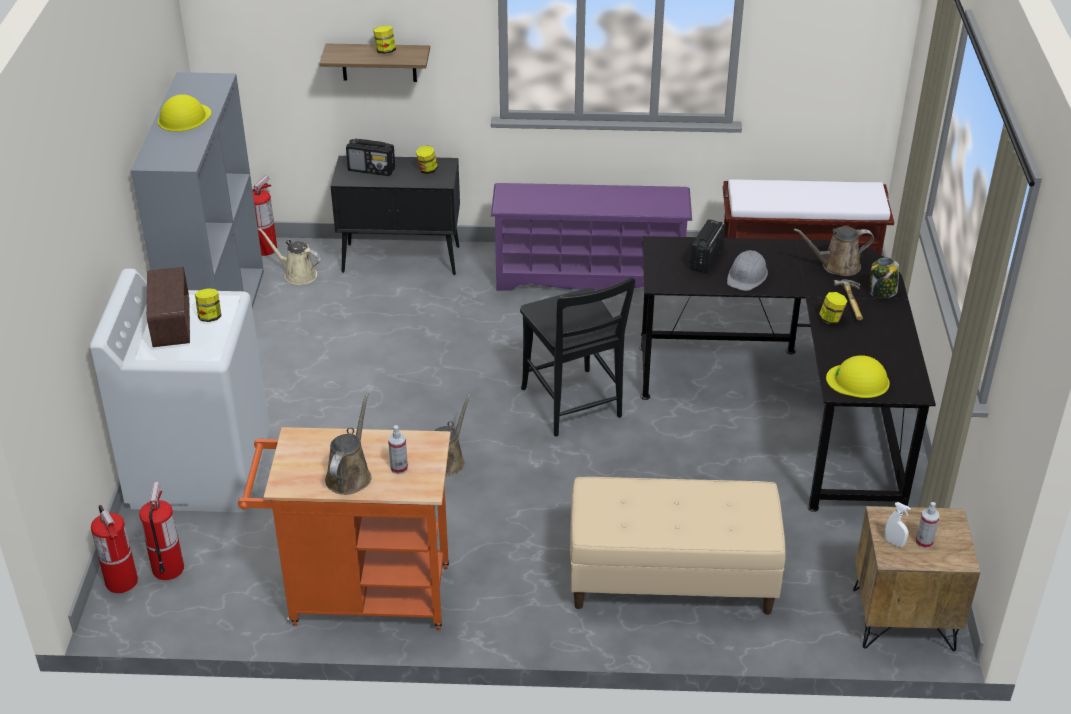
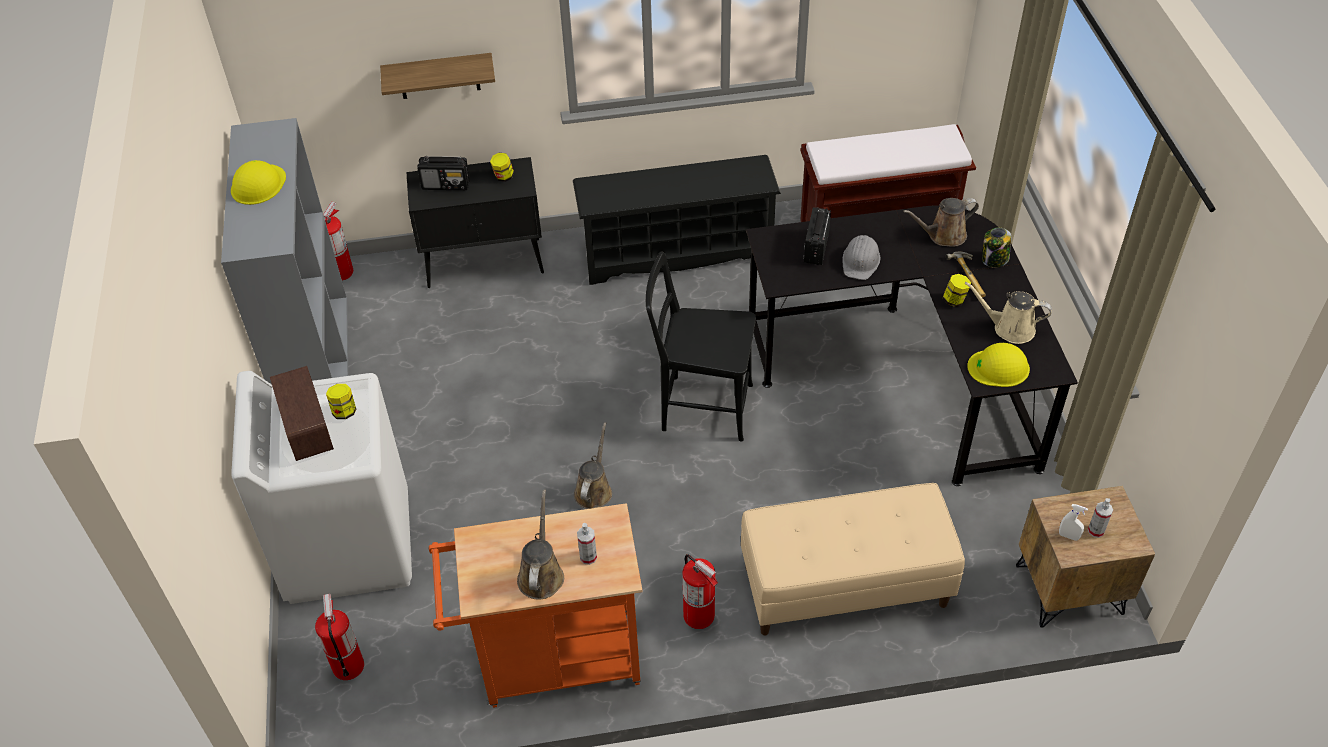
camera: 10 degrees left, 10 degrees up
fire extinguisher [91,505,138,593] -> fire extinguisher moved to [682,554,718,629]
beige watering can [258,228,321,285] -> beige watering can moved to [965,282,1052,344]
jar [373,26,396,54] -> none
purple shoe rack [491,183,692,291] -> black shoe rack [573,155,781,285]
black chair [520,277,635,436] -> black chair turned 135 degrees clockwise [646,251,756,442]

